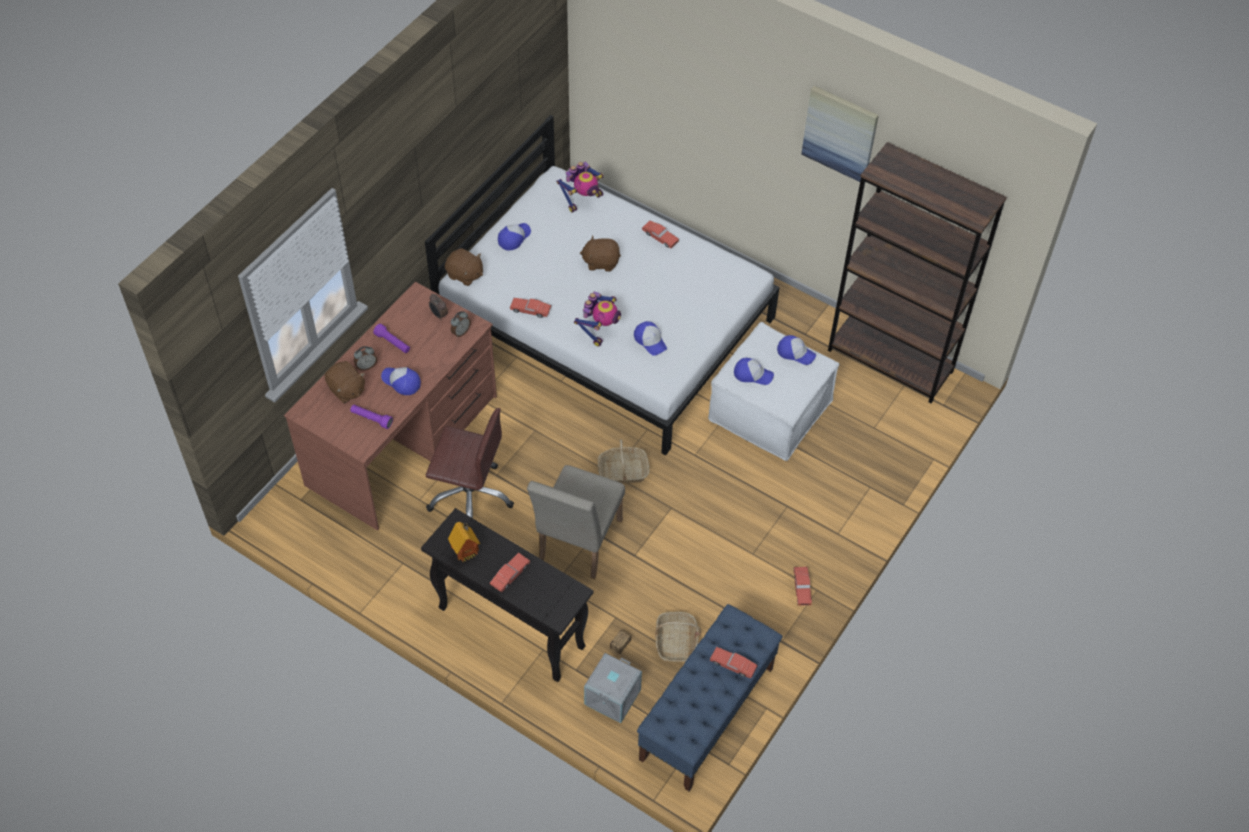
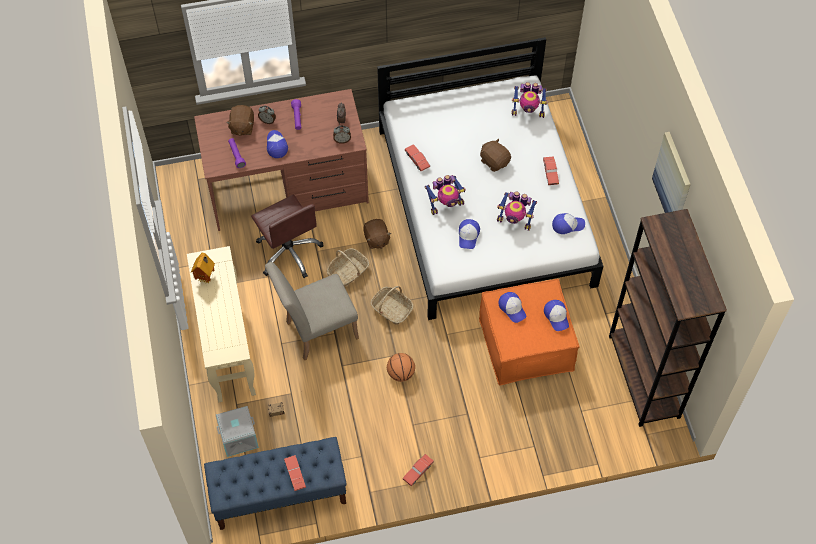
camera: 45 degrees right, 5 degrees up
black console table [421,508,593,682] -> beige console table [187,246,256,402]
brown plush toy [445,248,483,286] -> brown plush toy moved to [363,219,391,249]
red toy car [489,553,530,592] -> none
cap [498,223,531,250] -> cap moved to [552,213,585,234]
basket [655,612,701,662] -> basket moved to [327,248,369,286]
white ottoman [708,322,839,461] -> orange ottoman [479,279,580,386]
none -> basketball [387,353,415,382]
none -> toy robot [497,191,537,231]

